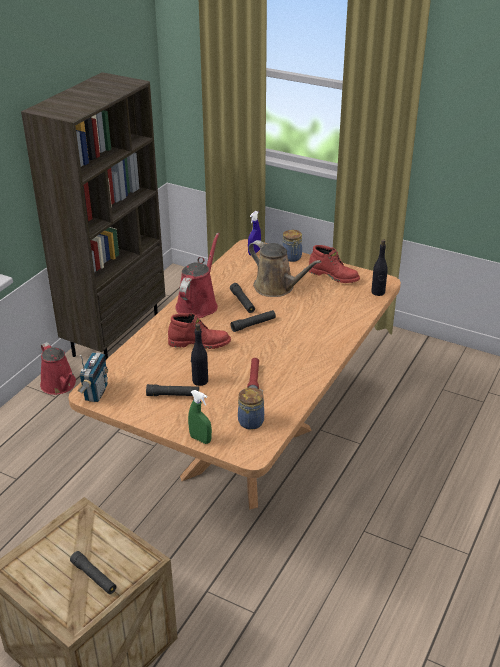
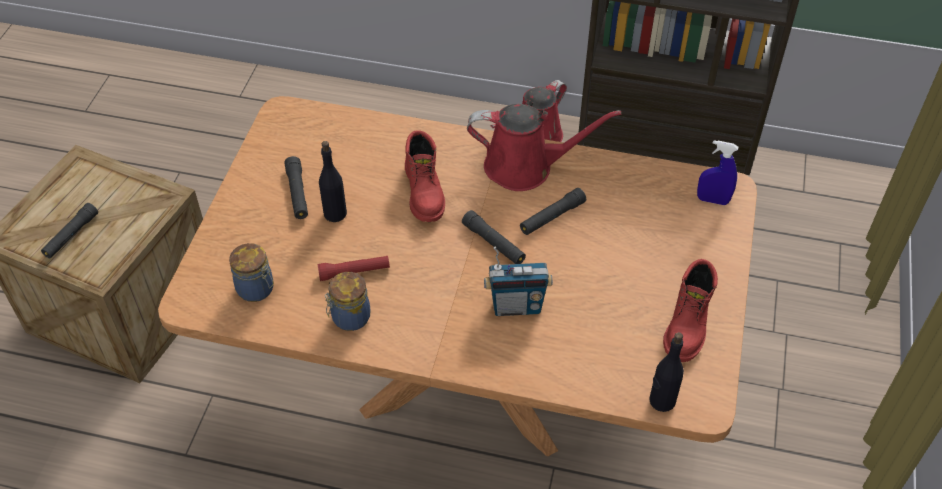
camera: 75 degrees right, 15 degrees up
radio [78,352,108,402] -> radio moved to [484,246,553,316]
green spray bottle [188,390,212,444] -> none
brown watering can [248,240,322,297] -> none
jar [282,230,302,262] -> jar moved to [325,272,370,331]

